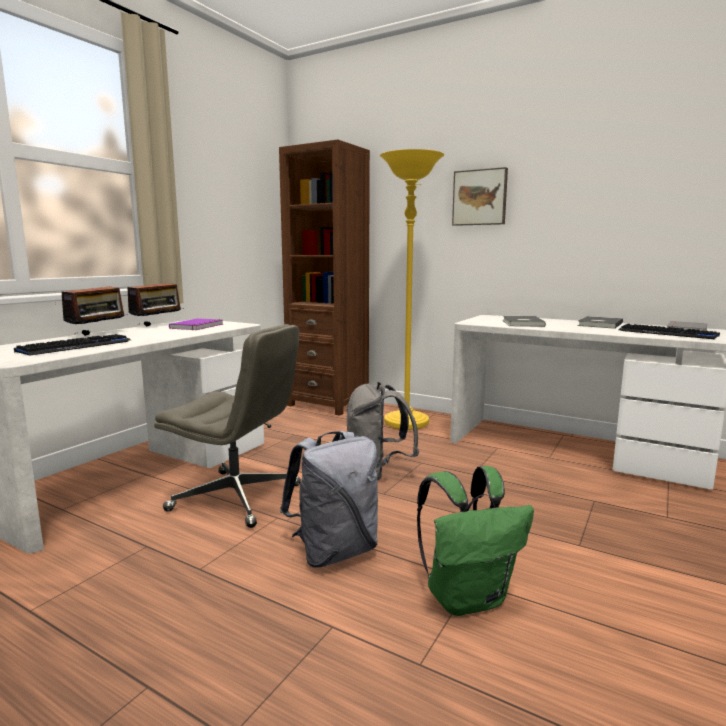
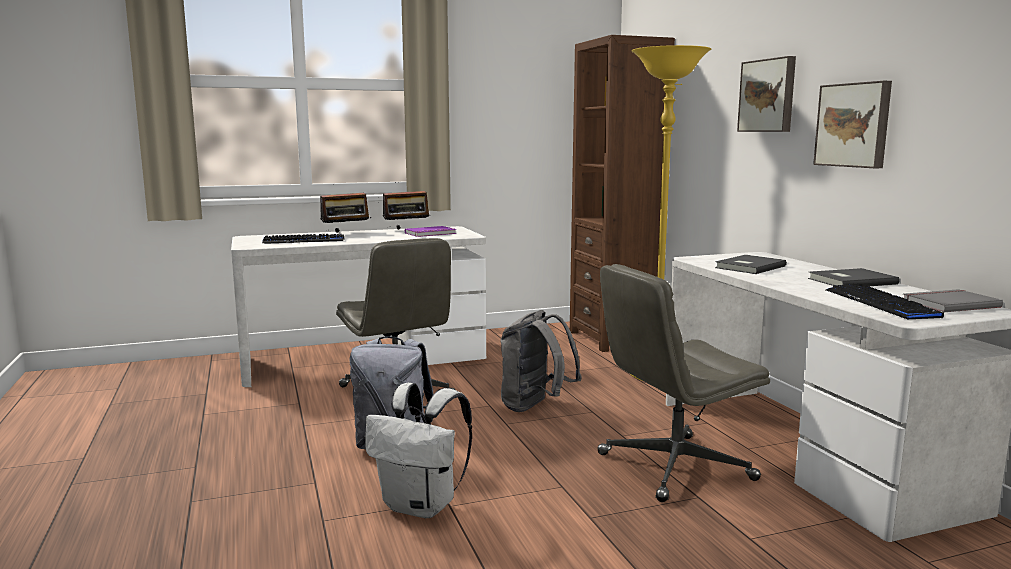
camera: 40 degrees right, 0 degrees up
green backpack [417,466,534,616] -> white backpack [365,383,472,518]
none -> grey office chair [598,264,770,502]
none -> picture [813,81,892,168]

